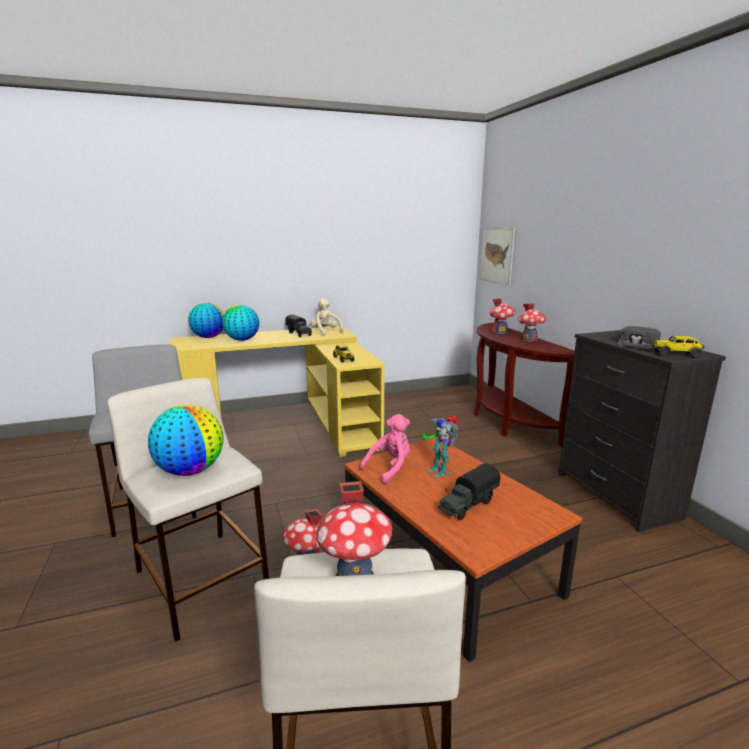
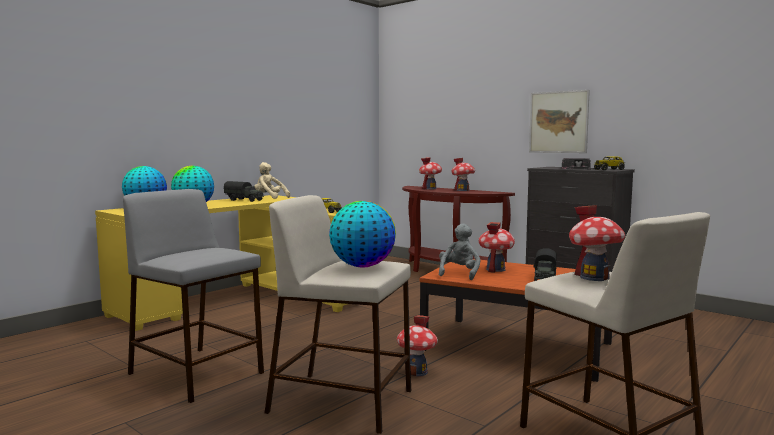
camera: 30 degrees left, 10 degrees down
pink plush toy [360,414,410,484] -> grey plush toy [439,223,480,280]
toy robot [423,416,458,477] -> toy house [478,222,515,273]
picture [480,227,515,285] -> picture moved to [529,90,590,153]

